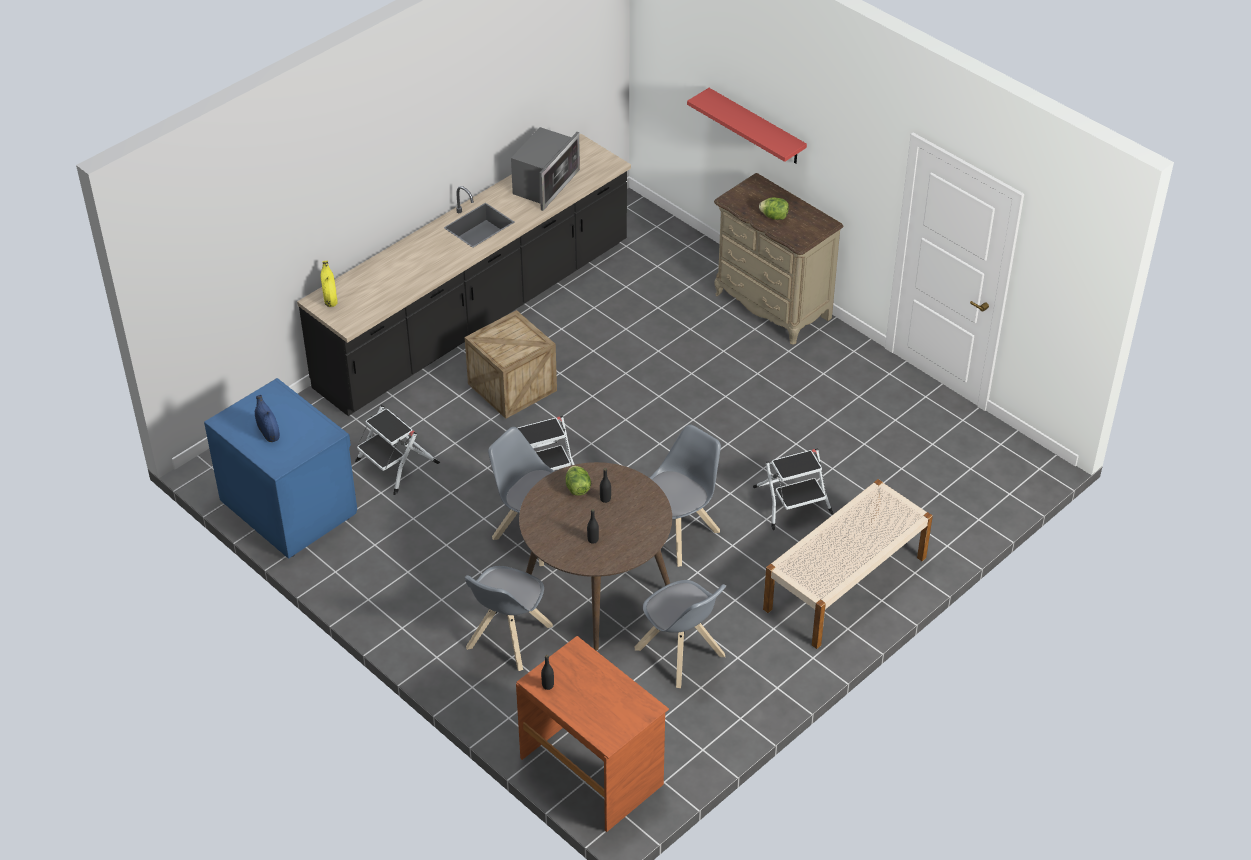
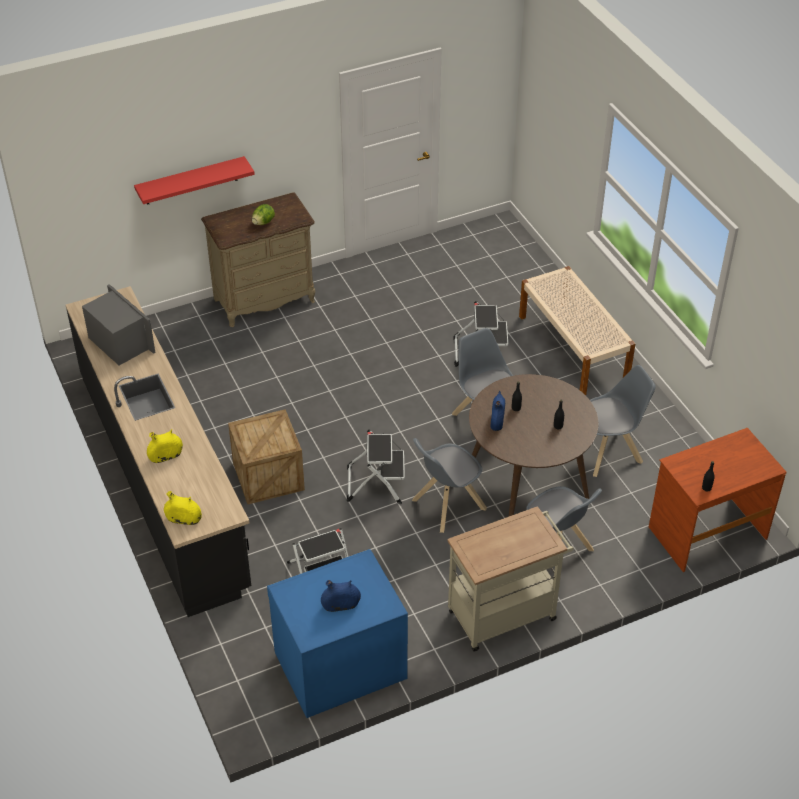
camera: 70 degrees left, 0 degrees up
lettuce [565,466,591,496] -> blue vase [491,391,505,431]
none -> yellow vase [147,429,183,463]
none -> beige cart [447,506,574,652]

